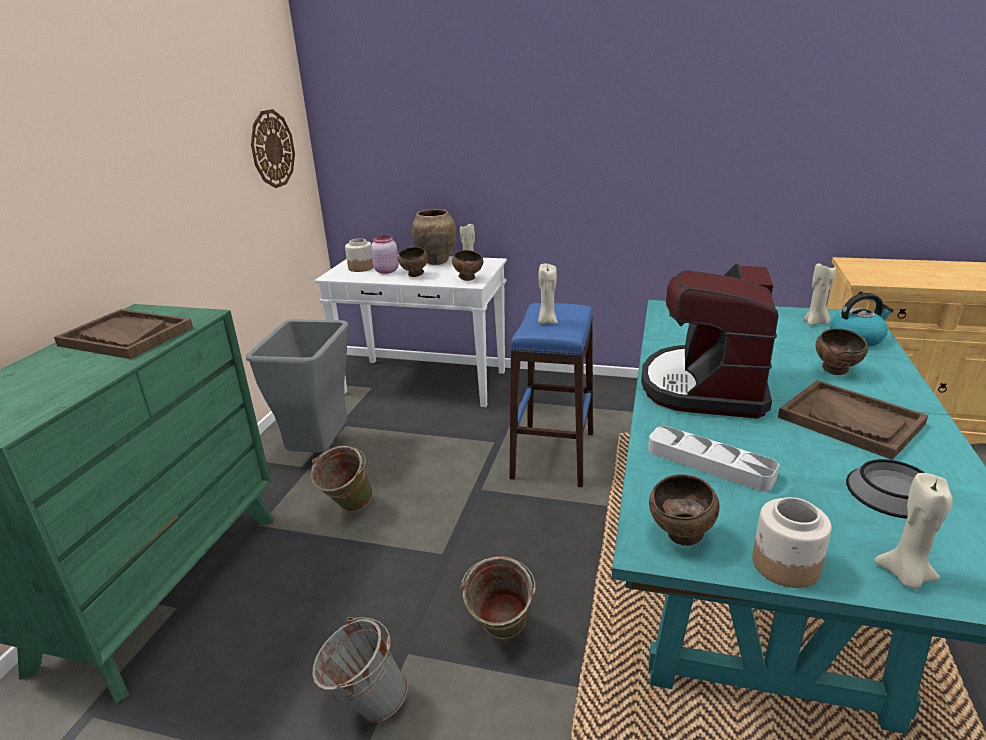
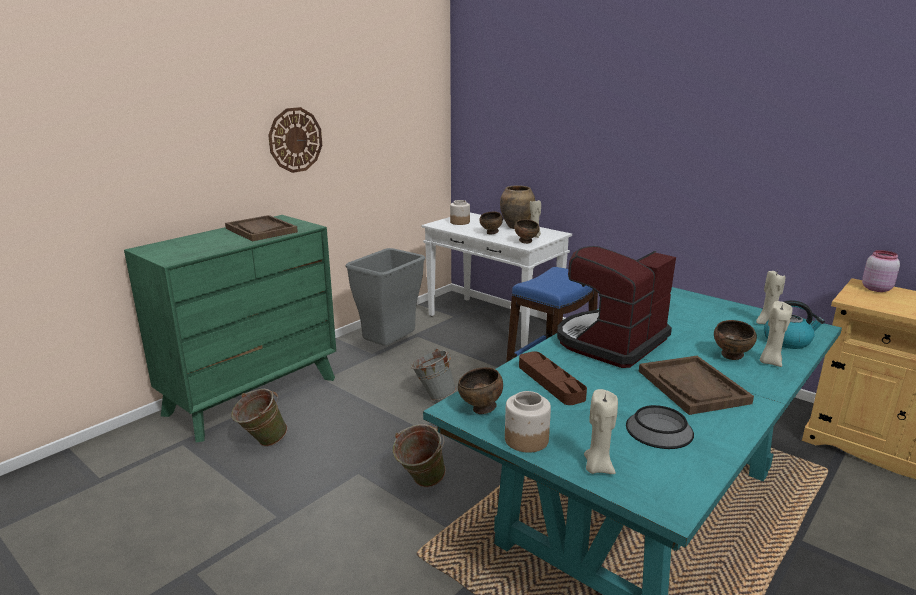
camera: 25 degrees right, 5 degrees down
wall clock [251,109,295,188] -> wall clock moved to [268,107,322,173]
green bucket [311,446,373,512] -> green bucket moved to [231,389,288,446]
grey bucket [312,617,408,723] -> grey bucket moved to [411,348,456,400]
pink jar [371,235,399,274] -> pink jar moved to [862,250,900,292]
beige candle [538,264,558,324] -> beige candle moved to [760,301,793,367]
grey tray [648,426,779,492] -> brown tray [519,351,587,405]

